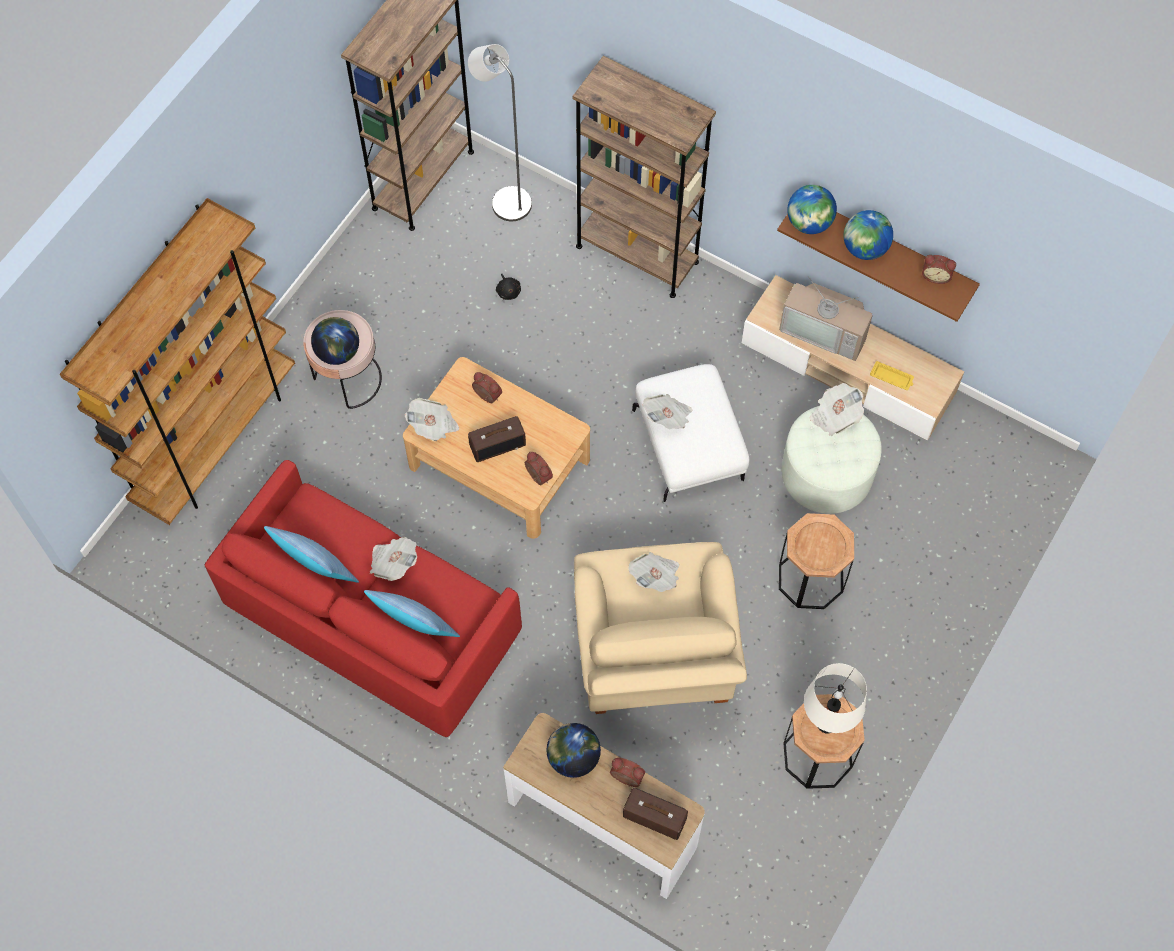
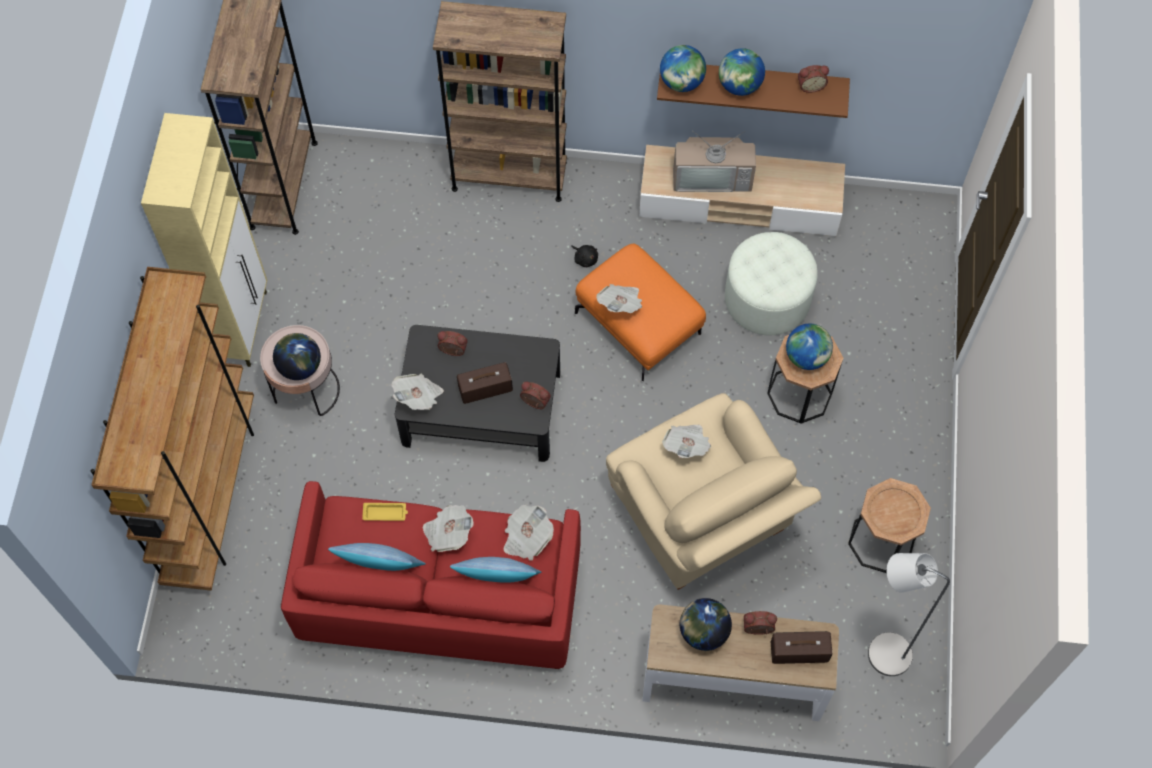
camera: 25 degrees left, 0 degrees up
beige coffee table [403,357,590,539] -> black coffee table [395,325,560,462]
grey floor lamp [468,44,532,221] -> grey floor lamp moved to [868,553,950,676]
radio [468,416,526,462] -> radio turned 150 degrees counterclockwise [457,362,513,404]
black plush toy [496,274,521,300] -> black plush toy moved to [571,245,598,267]
white ottoman [632,364,749,502] -> orange ottoman [575,244,706,381]
white table lamp [804,663,867,734] -> none
newspaper [810,383,864,436] -> newspaper moved to [504,505,554,560]
yellow tray [870,361,914,390] -> yellow tray moved to [362,503,408,521]
none -> beige cabinet [141,113,267,367]
none -> globe [786,323,833,370]

